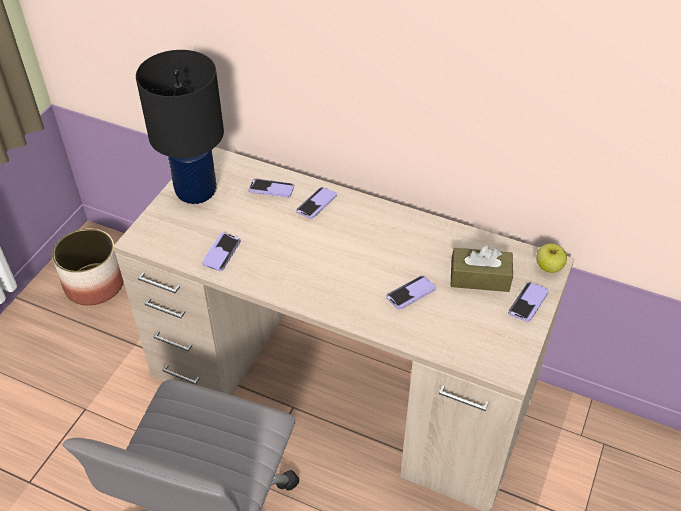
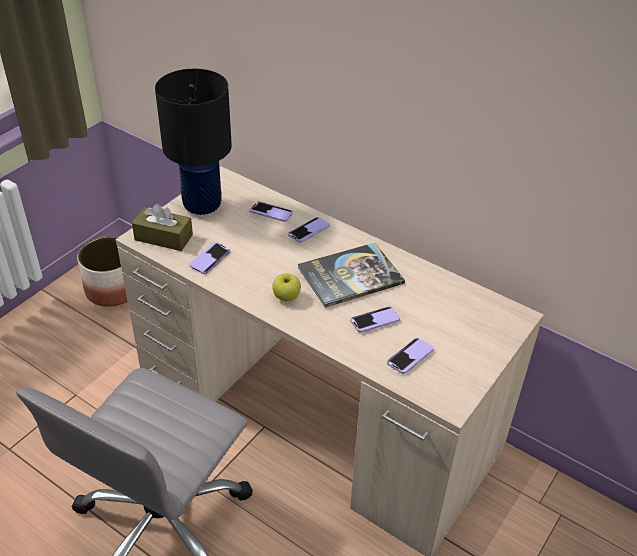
camera: 10 degrees right, 5 degrees down
brown tissue box [451,246,513,292] -> brown tissue box moved to [132,204,193,251]
phone [508,282,549,322] -> phone moved to [387,338,433,374]
apple [536,243,567,273] -> apple moved to [272,273,301,301]
none -> book [298,243,405,308]

